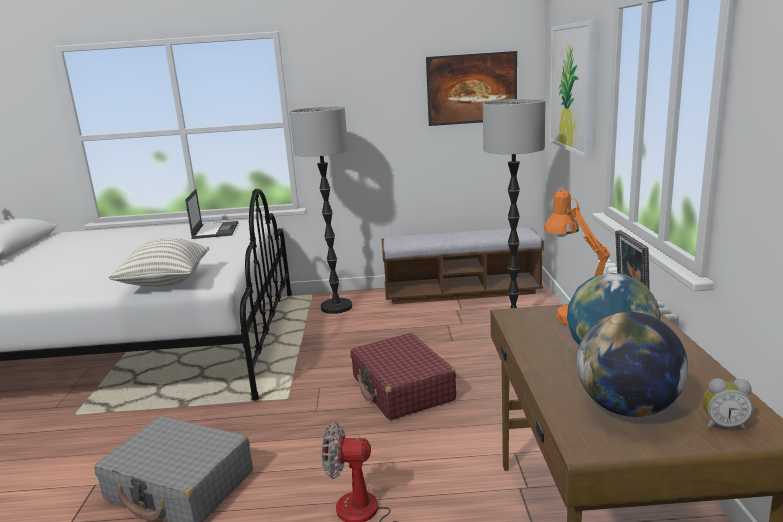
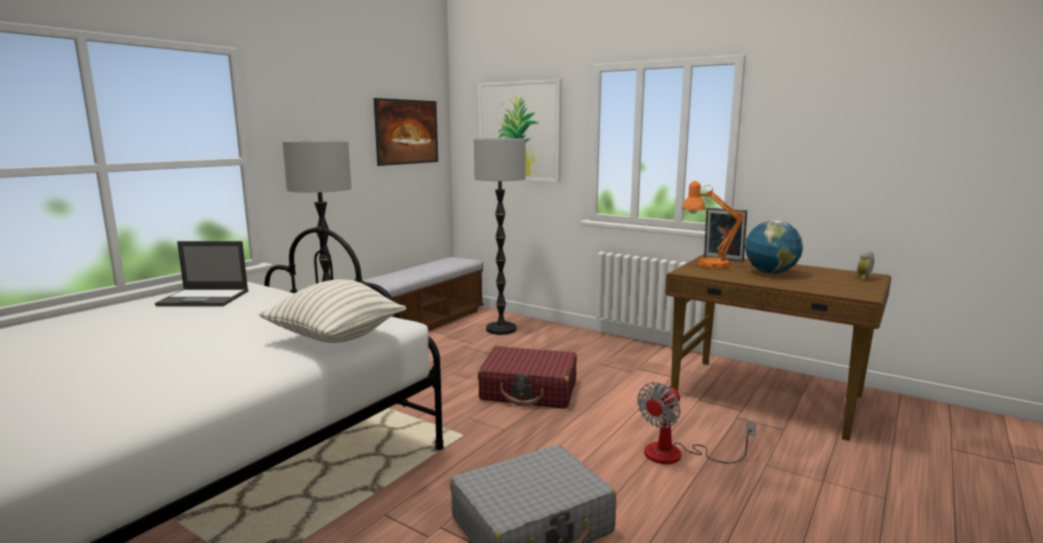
camera: 55 degrees left, 5 degrees down
laptop [185,189,238,239] -> laptop turned 150 degrees clockwise [155,241,248,306]
globe [577,312,688,417] -> none

